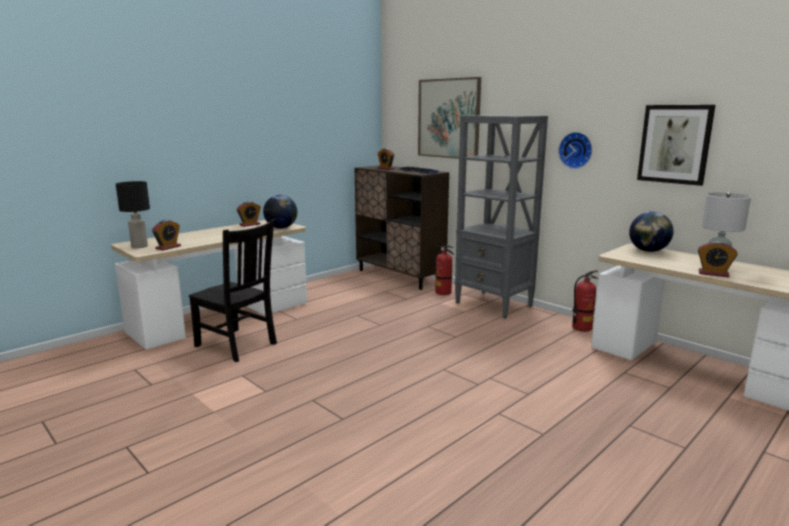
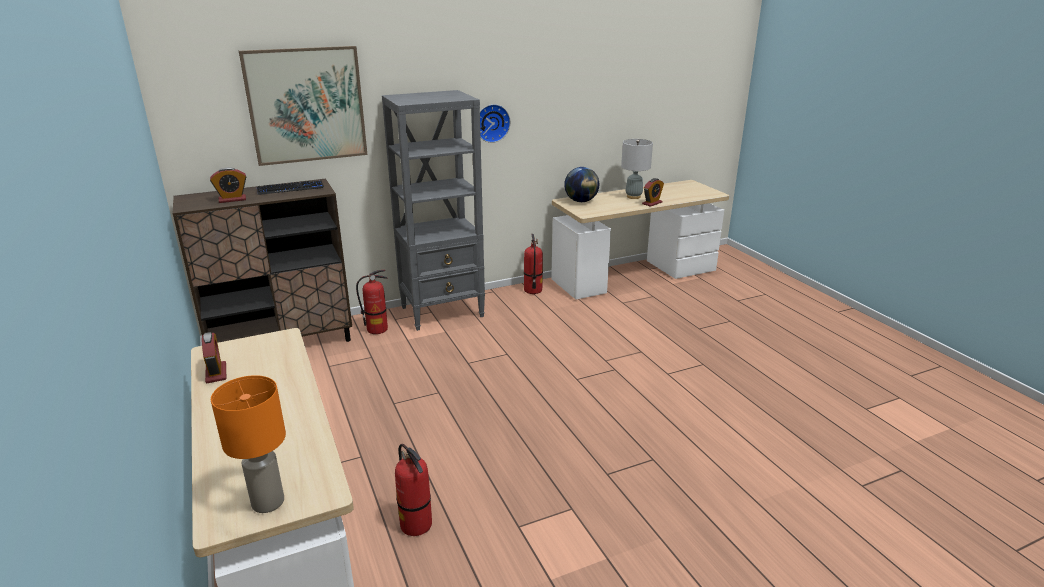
camera: 70 degrees left, 10 degrees up
black table lamp [116,181,150,248] -> orange table lamp [211,375,286,513]
alarm clock [152,220,181,251] -> none
black chair [189,219,277,362] -> fire extinguisher [395,444,432,536]
globe [263,195,297,229] -> none
picture [637,105,715,186] -> none

